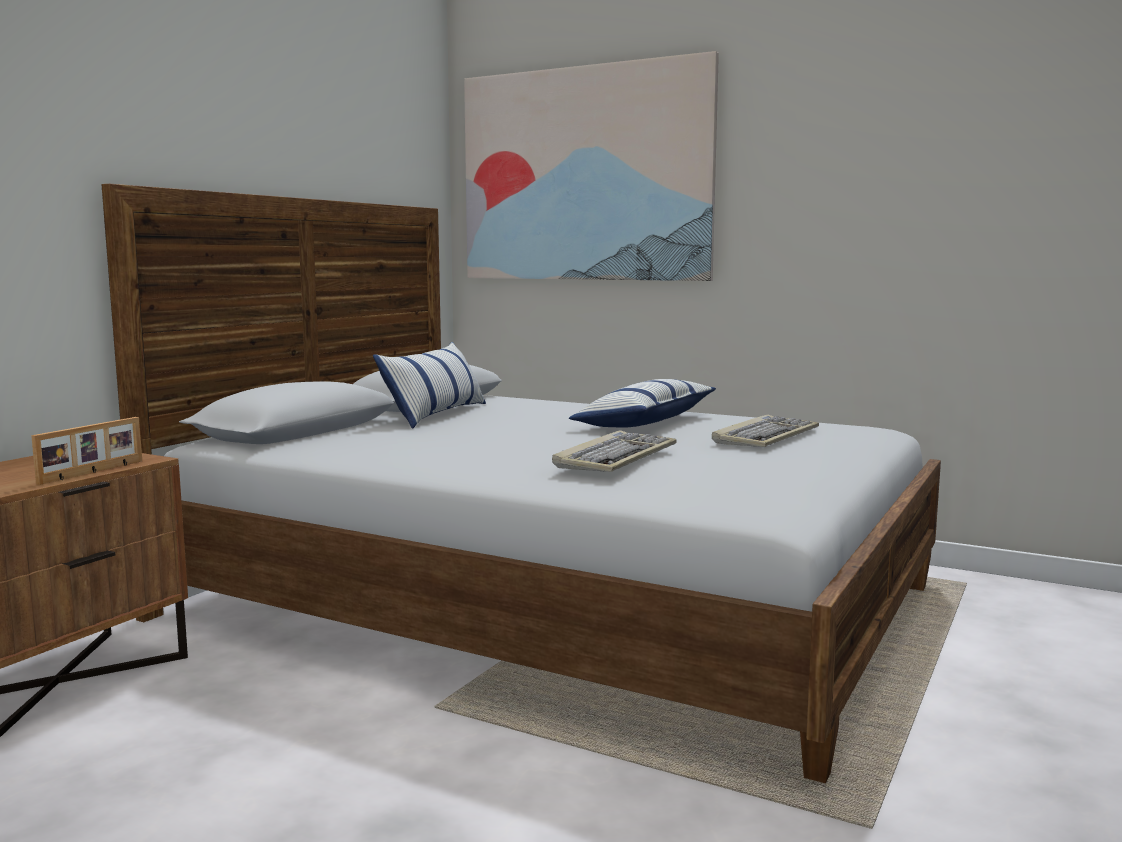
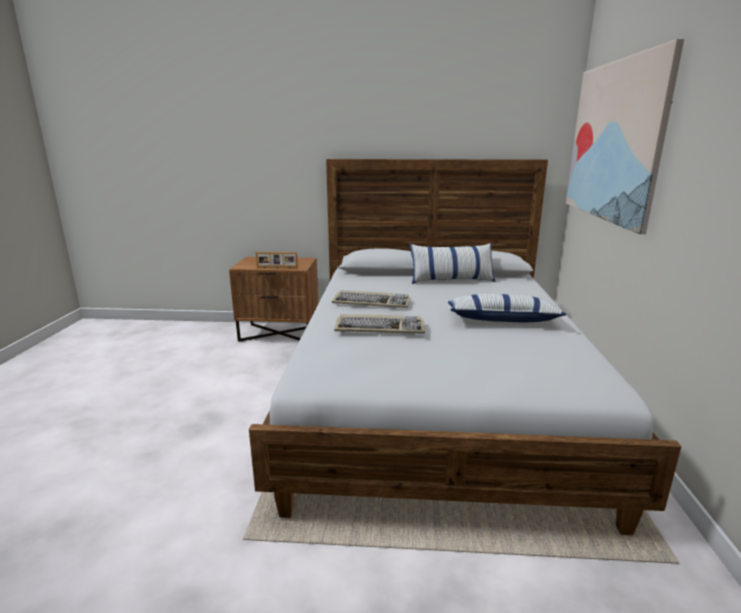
camera: 65 degrees right, 10 degrees up
keyboard [712,415,819,447] -> keyboard moved to [332,290,411,308]

